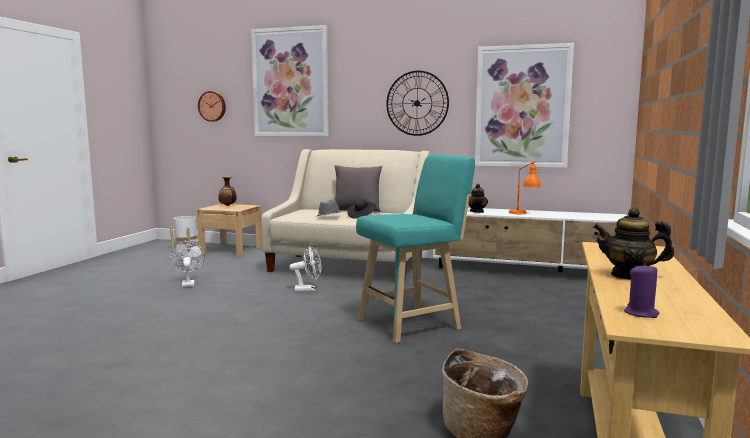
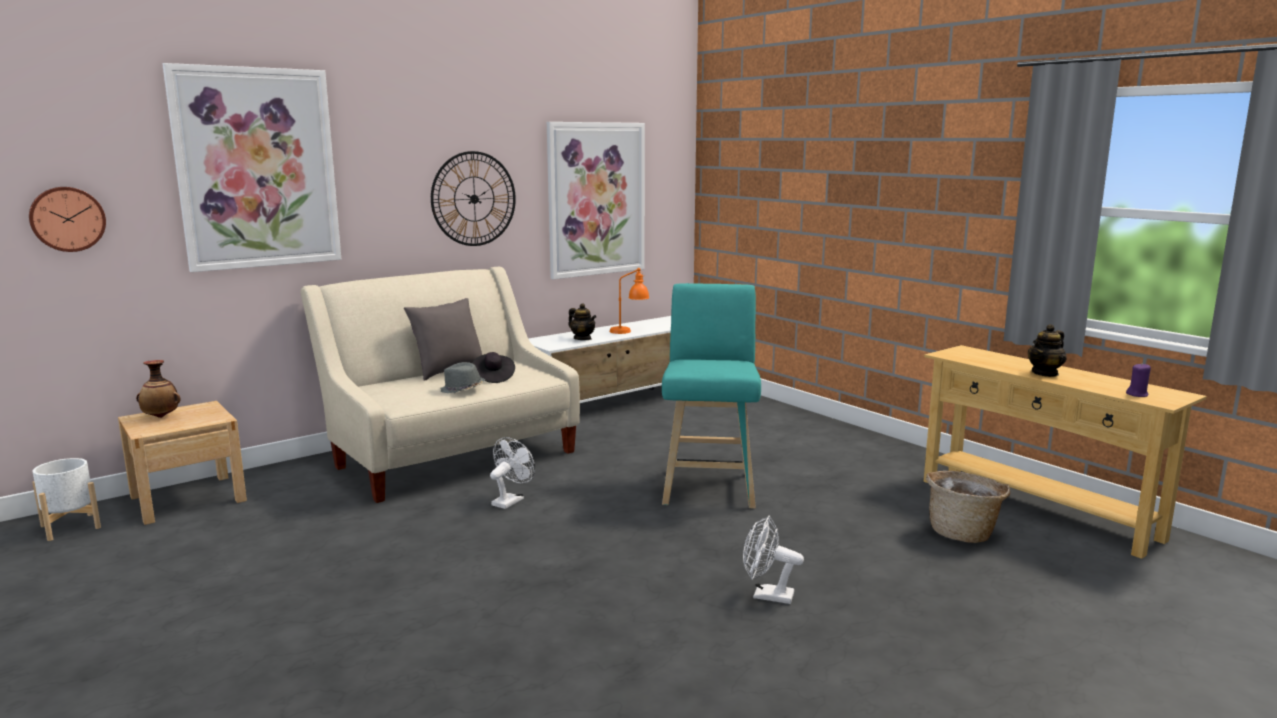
camera: 55 degrees left, 5 degrees up
white fan [169,241,205,287] -> white fan moved to [743,516,804,604]

